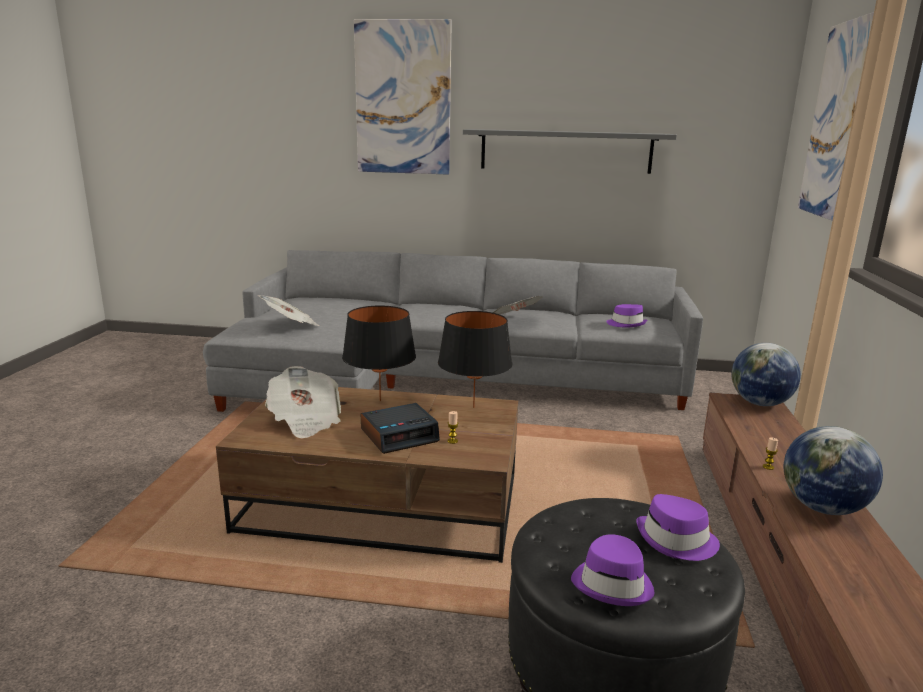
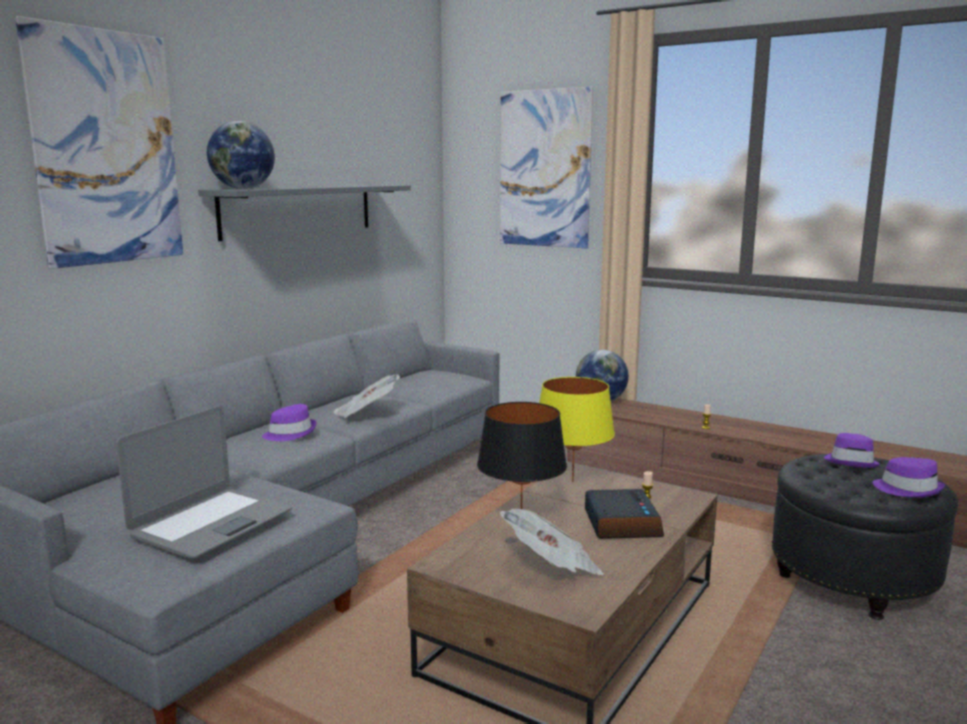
camera: 65 degrees left, 5 degrees down
newspaper [258,295,319,326] -> laptop [116,406,292,558]
black table lamp [438,311,512,408] -> yellow table lamp [539,377,615,482]
purple hat [606,304,647,328] -> purple hat moved to [262,404,317,441]
globe [784,426,883,515] -> globe moved to [207,121,275,189]

